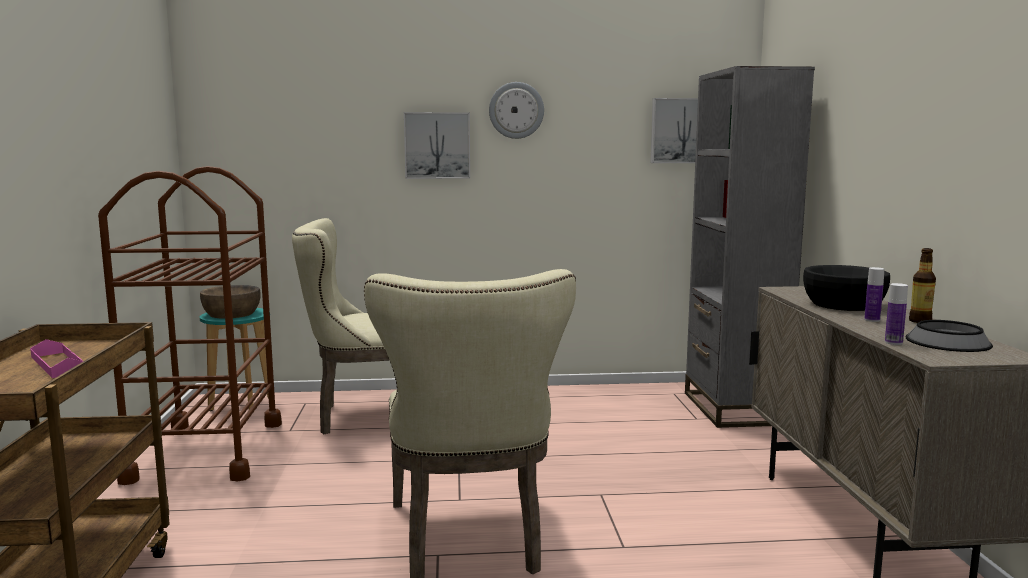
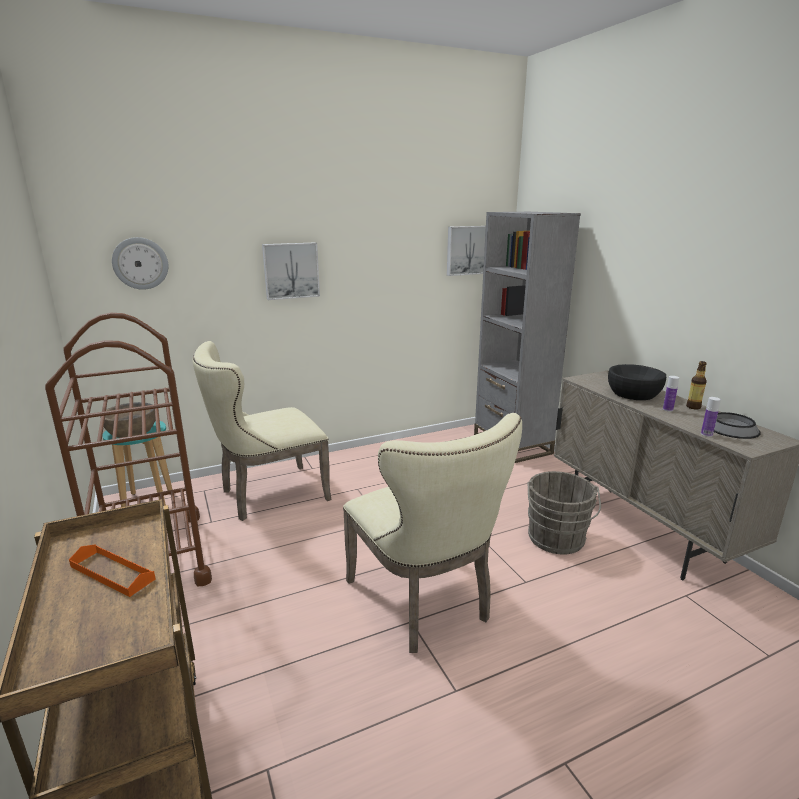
camera: 20 degrees left, 10 degrees up
pink tray [30,339,83,378] -> orange tray [69,544,156,597]
wall clock [489,82,544,139] -> wall clock moved to [112,237,168,290]
none -> grey bucket [528,471,601,555]

